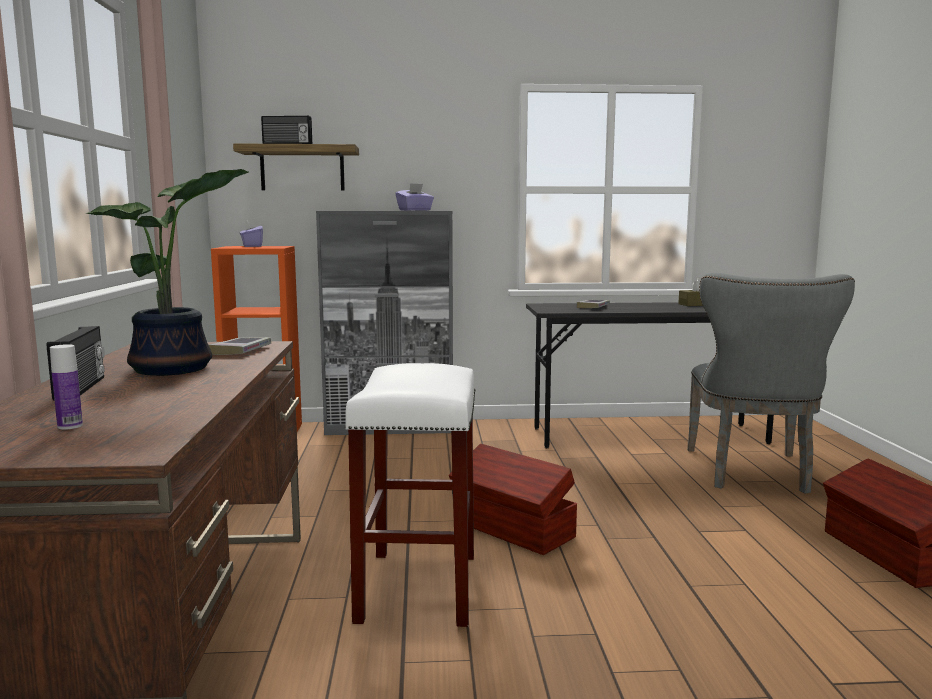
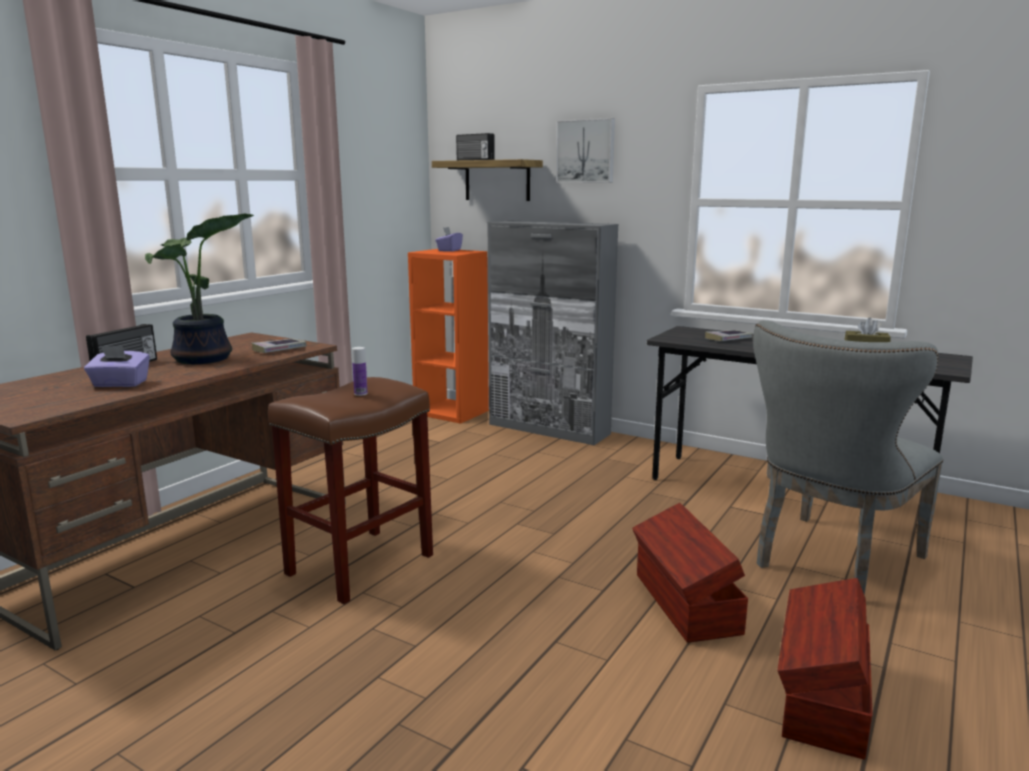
camera: 35 degrees right, 5 degrees up
bottle [50,344,83,430] -> bottle moved to [352,347,368,396]
white stool [345,363,475,627] -> brown stool [268,377,433,604]
purple tissue box [396,183,434,211] -> purple tissue box moved to [84,346,150,387]
brown storage box [449,444,577,555] -> brown storage box moved to [632,503,748,643]
none -> picture [556,118,615,183]

